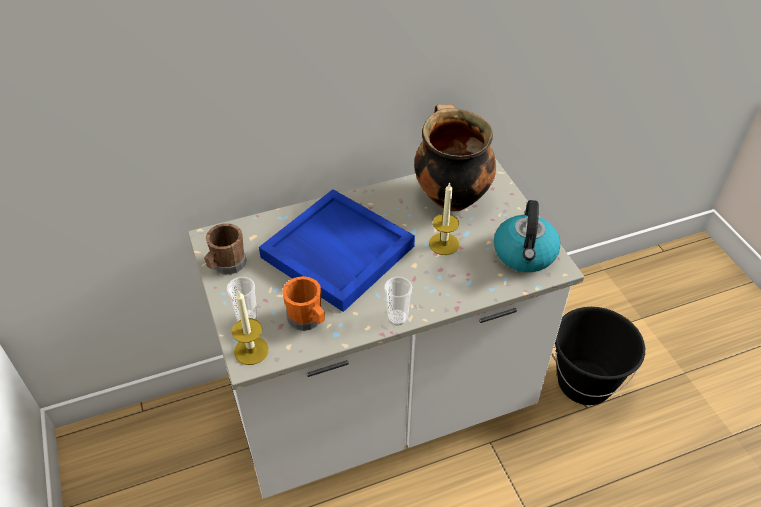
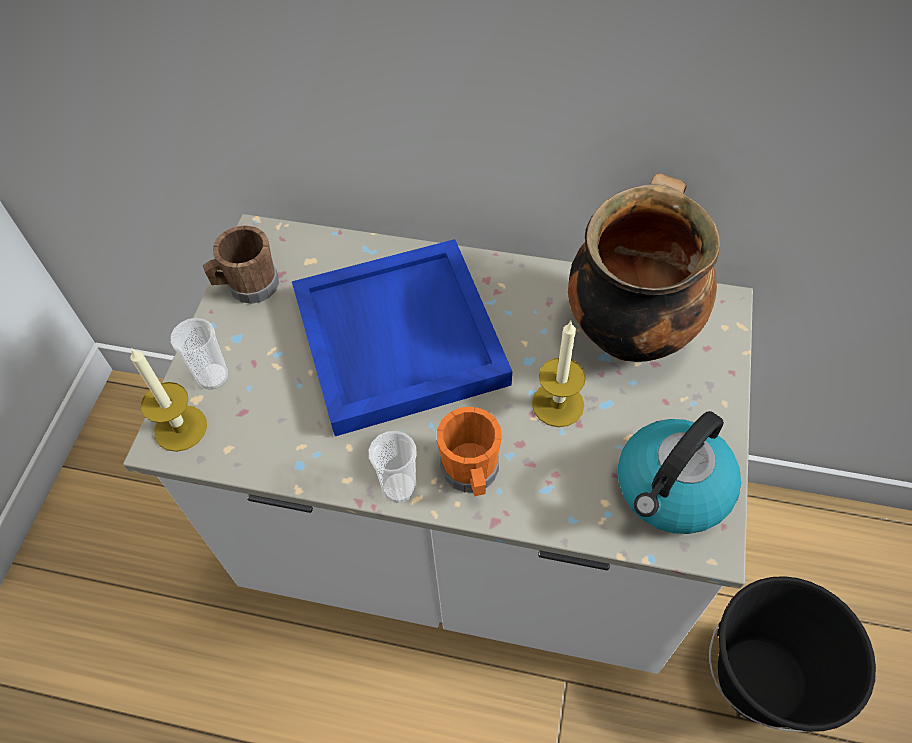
camera: 35 degrees right, 10 degrees up
orange mug [282,276,325,331] -> orange mug moved to [437,407,502,496]

